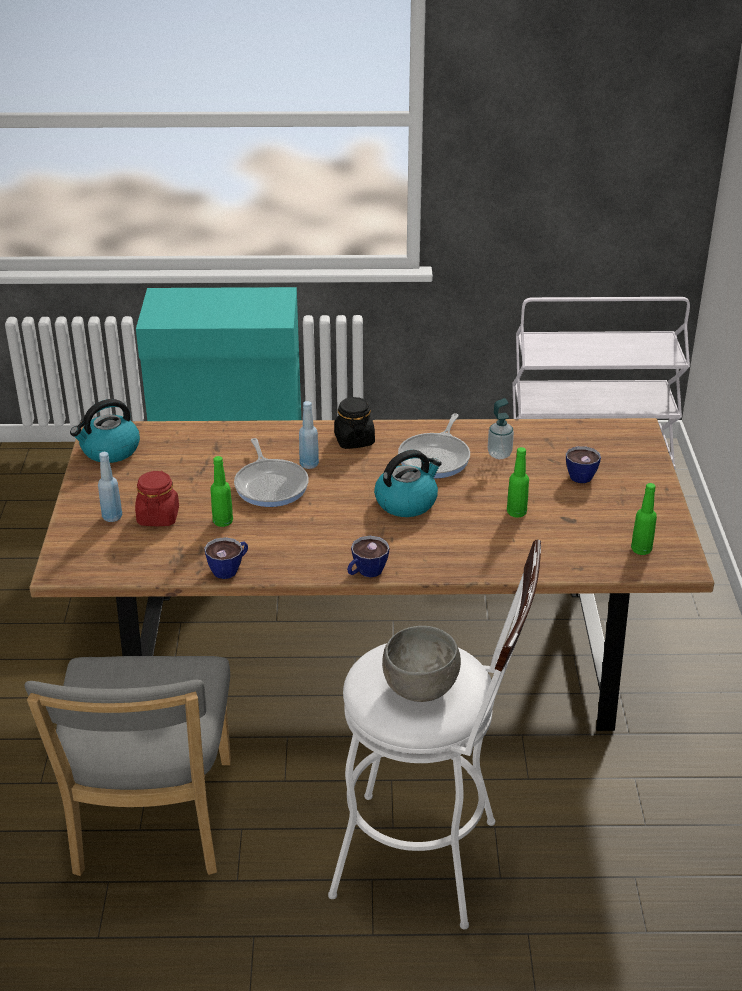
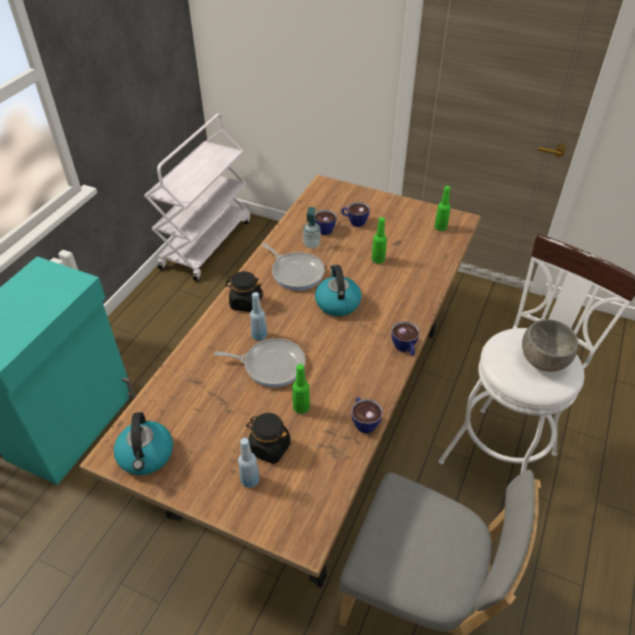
camera: 65 degrees left, 10 degrees up
red jar [135,471,179,526] -> black jar [246,413,291,464]
none -> cup [314,210,337,235]

